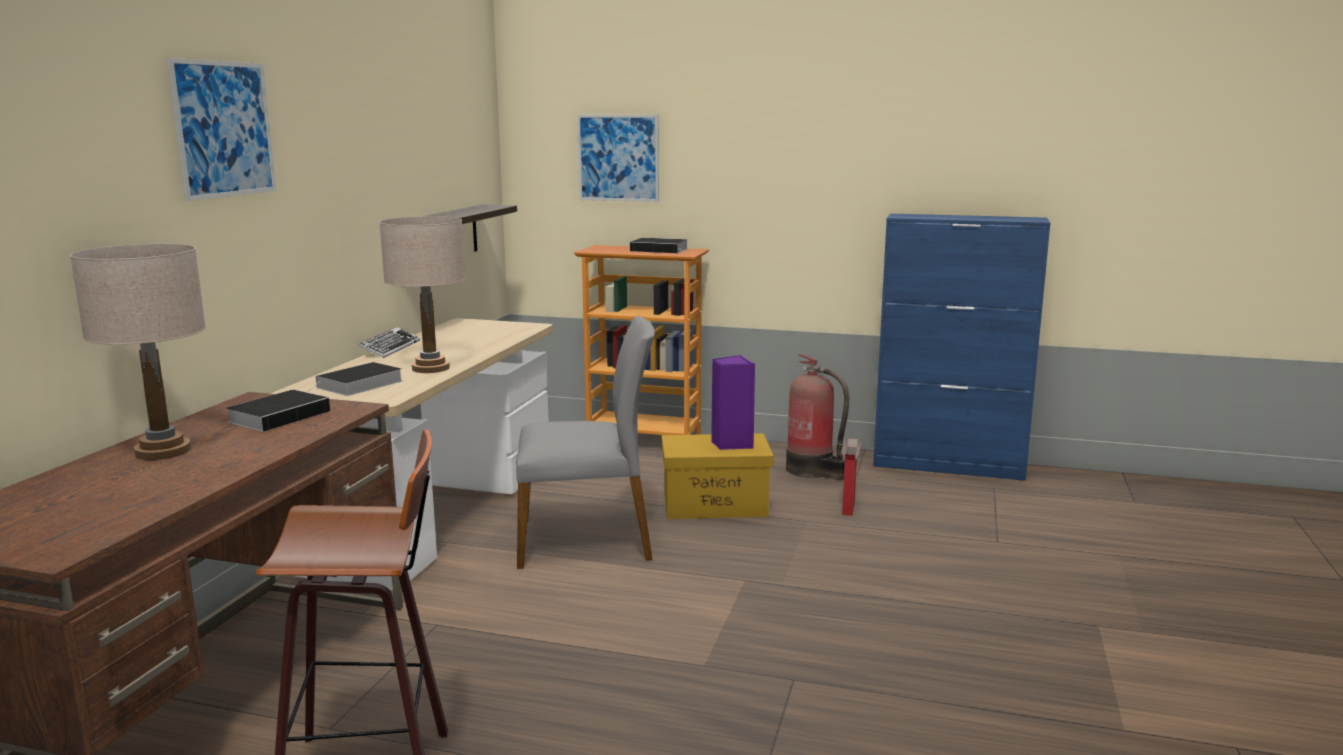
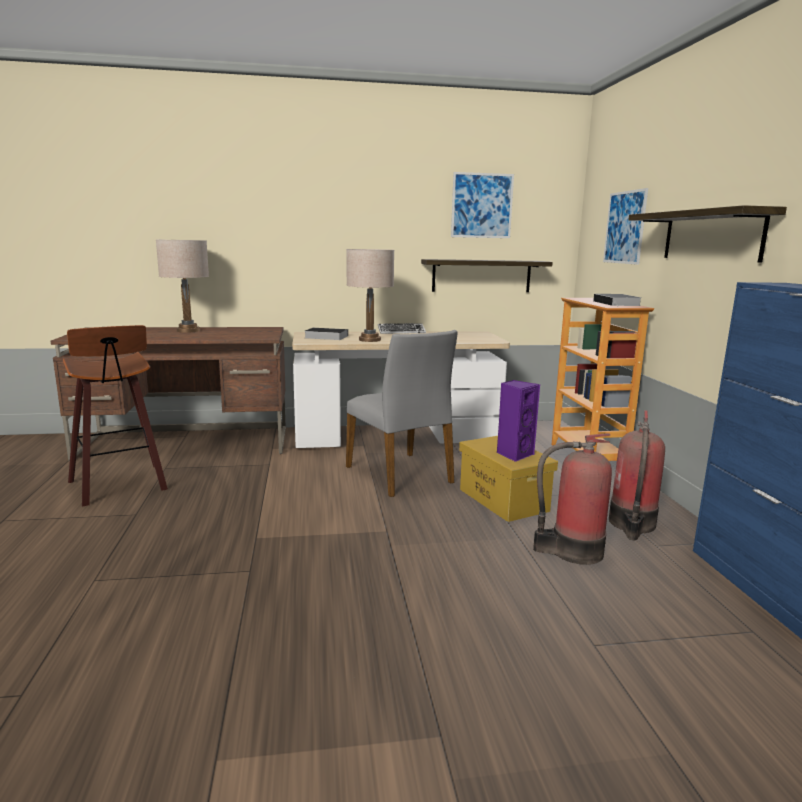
camera: 65 degrees right, 0 degrees up
picture [167,58,276,201] -> picture moved to [451,172,514,238]
book [226,390,337,432] -> none
cardboard box [841,438,861,516] -> fire extinguisher [533,433,612,565]
none -> shelf [628,205,787,263]

